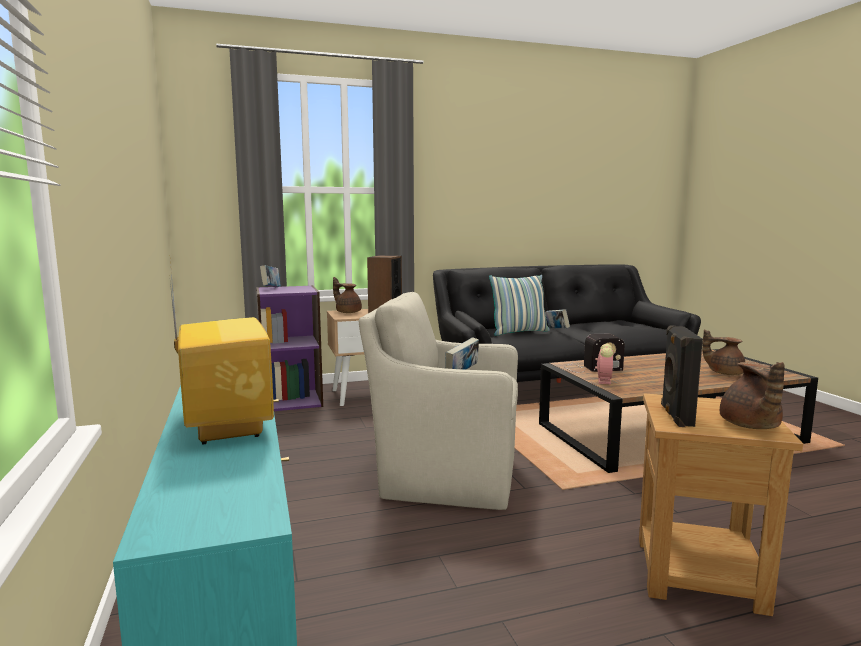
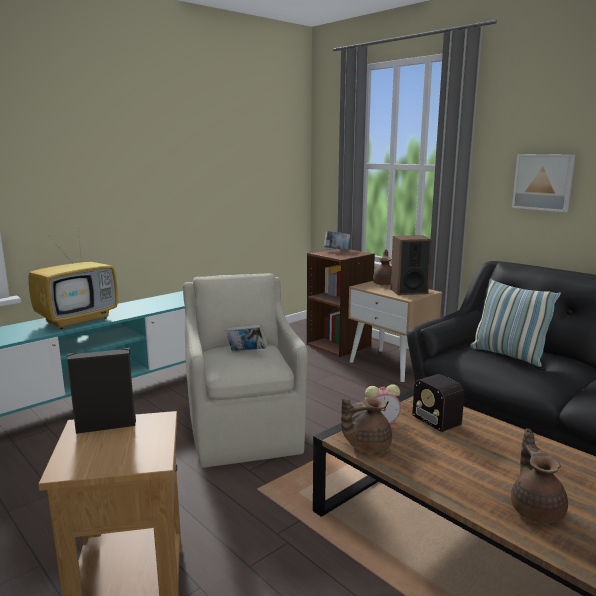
camera: 65 degrees right, 5 degrees up
purple bookcase [256,285,323,411] -> brown bookcase [307,248,375,357]
book [545,309,570,328] -> none
brown teapot [720,362,785,429] -> brown teapot moved to [341,398,392,453]
none -> picture [512,154,575,212]

